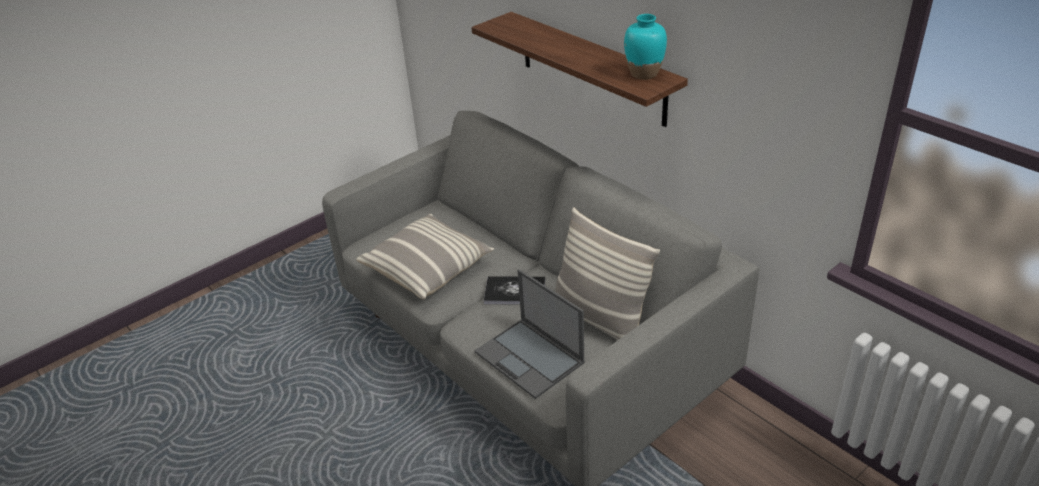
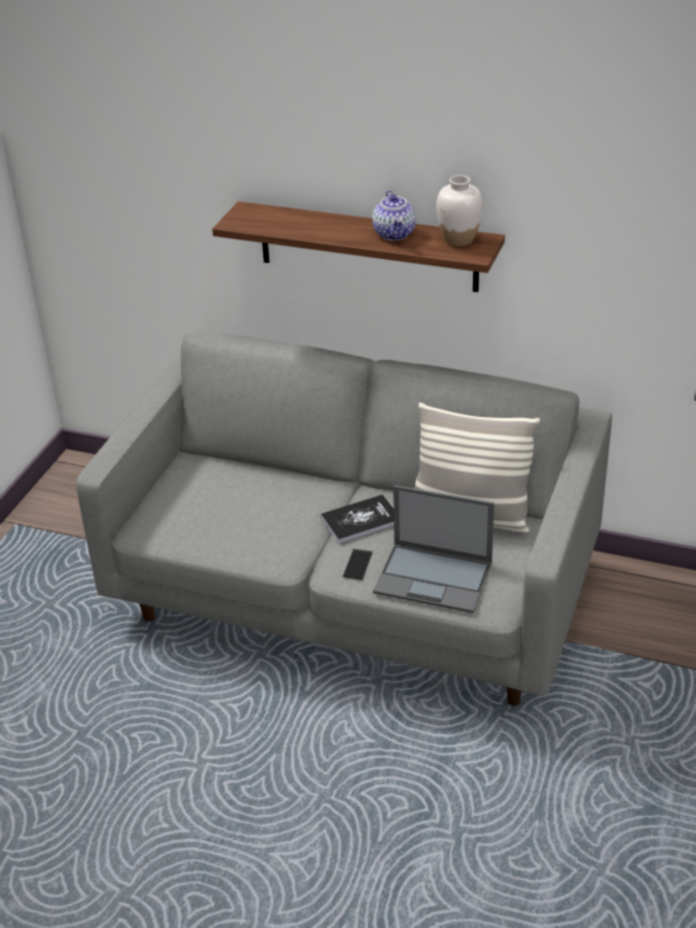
camera: 30 degrees left, 0 degrees up
pillow [356,214,494,300] -> none
turquoise vase [624,14,667,80] -> white vase [436,175,483,246]
none -> phone [343,549,373,580]
none -> teapot [372,190,416,240]

